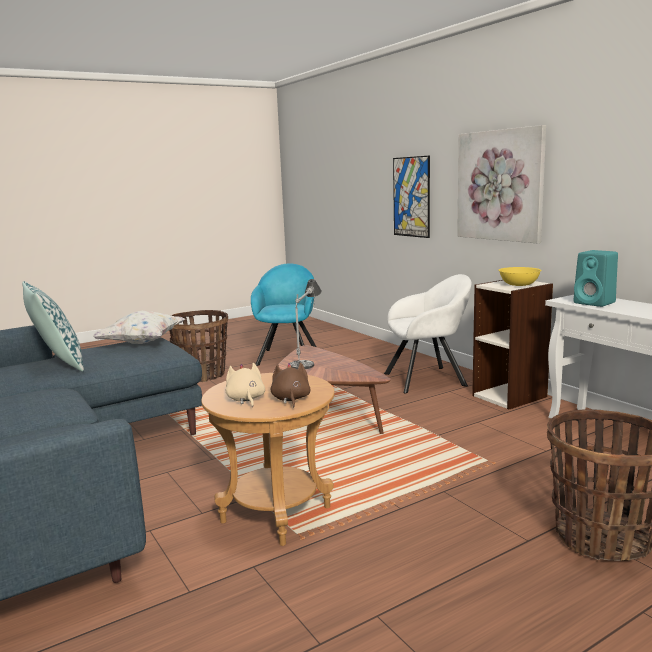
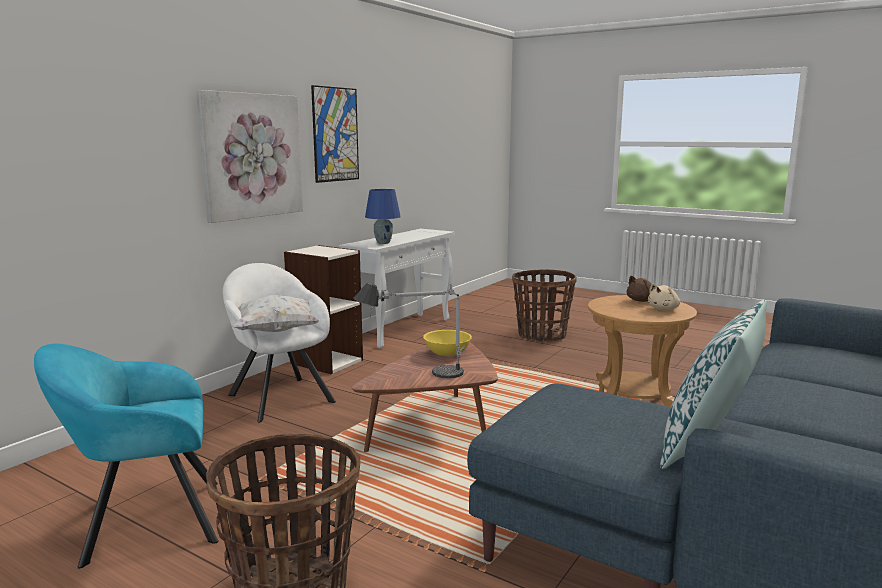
camera: 115 degrees left, 0 degrees up
white pillow [93,311,185,344] -> white pillow moved to [232,295,320,332]
picture [393,156,430,238] -> picture moved to [311,85,359,183]
yellow bowl [499,267,542,286] -> yellow bowl moved to [423,330,472,356]
turquoise speaker [574,250,618,307] -> blue table lamp [365,189,401,244]

